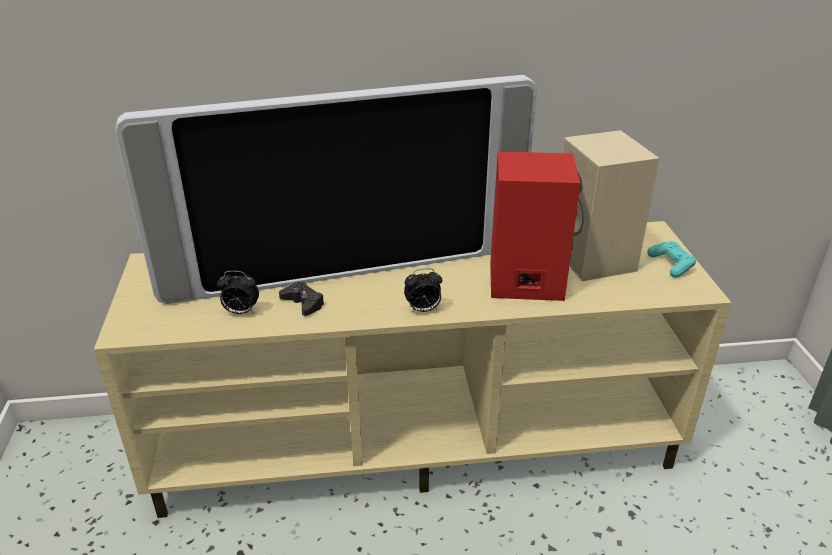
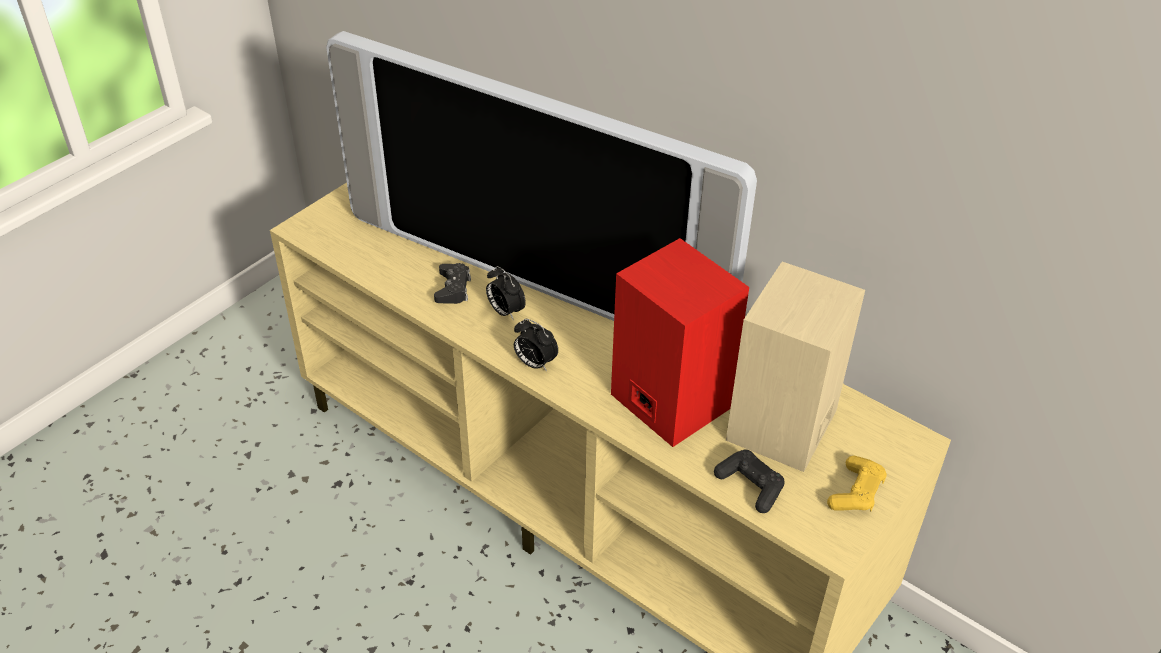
camera: 45 degrees right, 10 degrees up
alarm clock [217,271,259,314] -> alarm clock moved to [486,266,526,320]
turquoise game controller [647,241,696,278] -> yellow game controller [827,456,887,511]
none -> black game controller [714,450,785,513]

